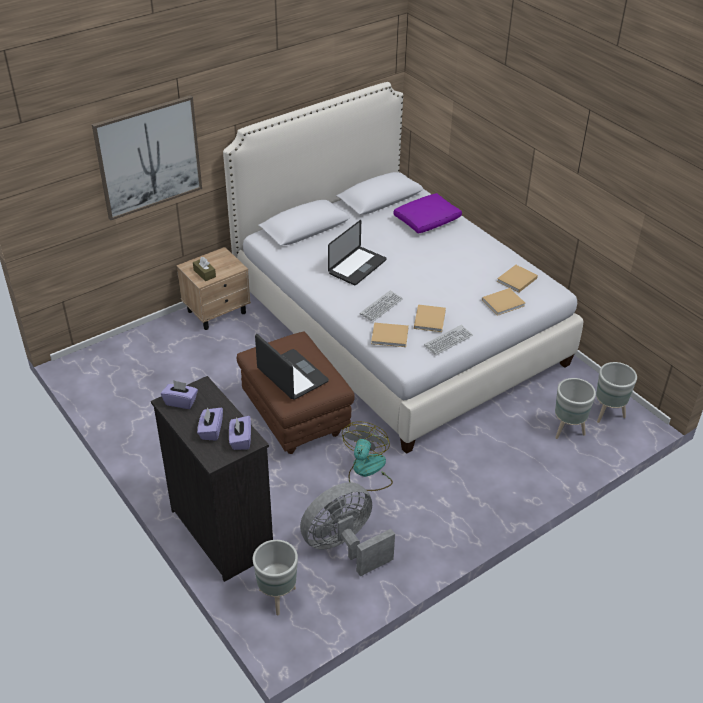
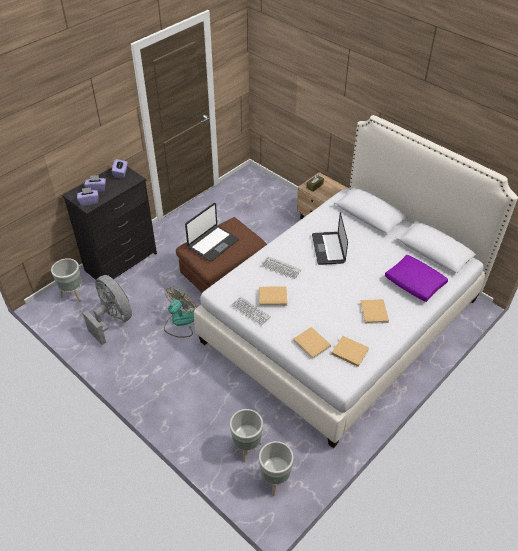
camera: 80 degrees right, 5 degrees up
picture [92,95,202,220] -> none
laptop [328,220,386,286] -> laptop turned 60 degrees clockwise [312,212,348,265]
fan [342,421,393,491] -> fan turned 60 degrees counterclockwise [164,286,195,338]
beige book [371,323,409,347] -> beige book moved to [360,299,389,324]

